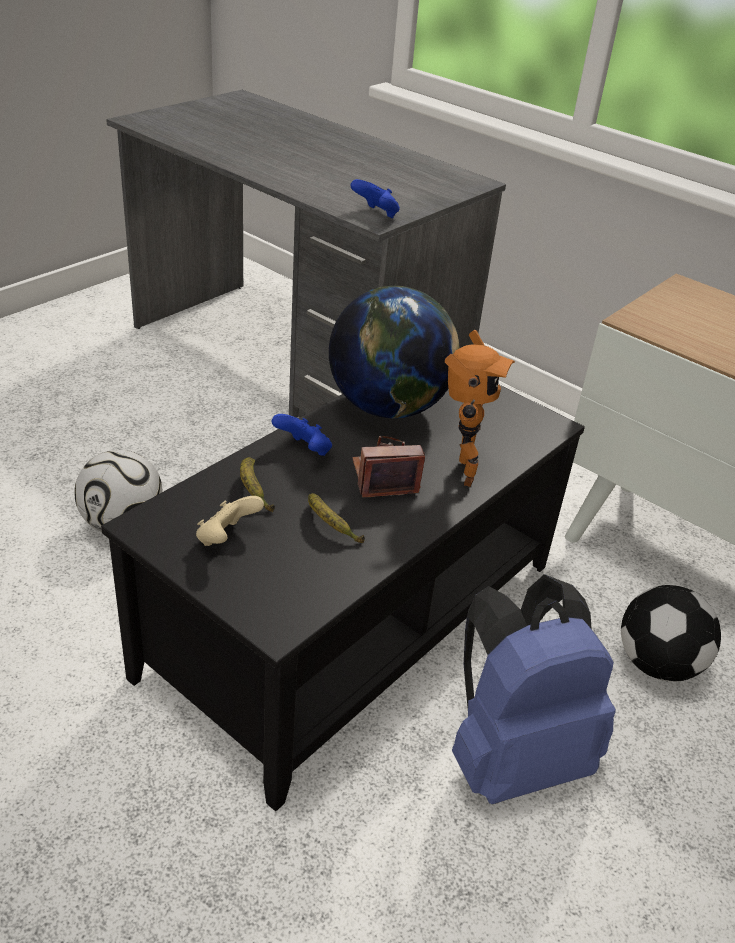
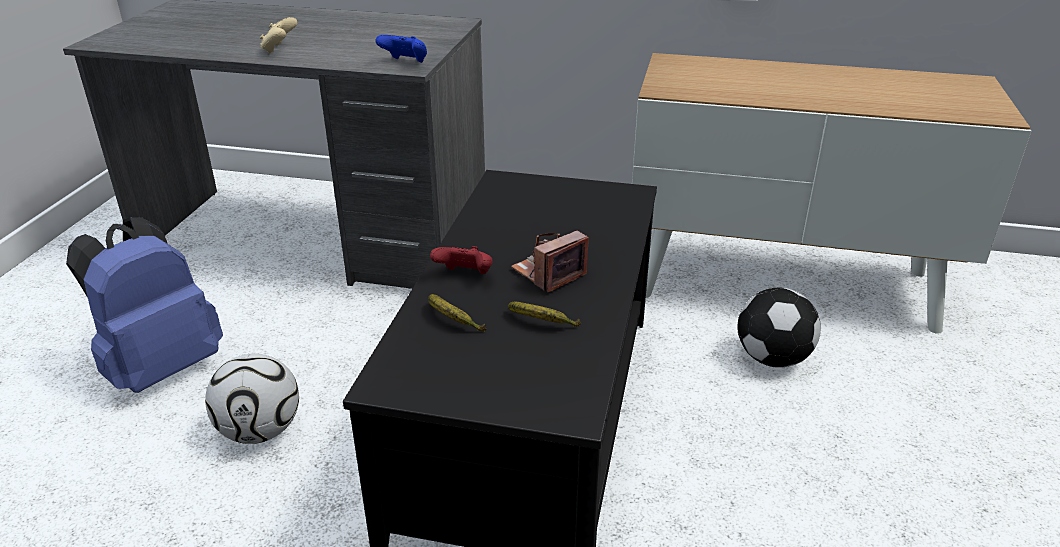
camera: 25 degrees left, 5 degrees down
beige game controller [196,496,264,546] -> beige game controller moved to [260,17,298,54]
blue game controller [271,414,332,456] -> red game controller [430,246,493,274]
globe [329,286,460,419] -> none
toy robot [445,330,515,487] -> none
blue backpack [452,574,616,804] -> blue backpack moved to [66,217,223,393]

